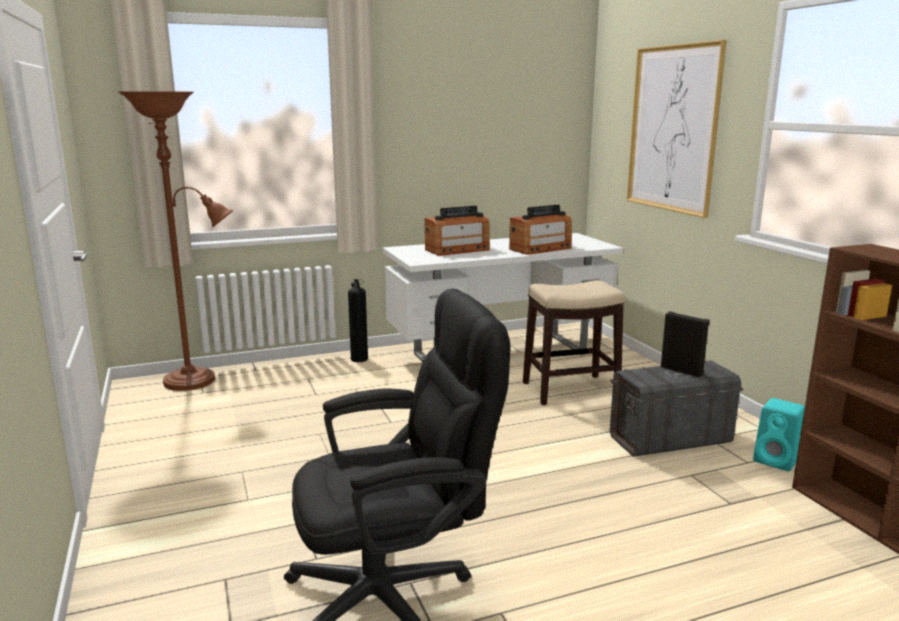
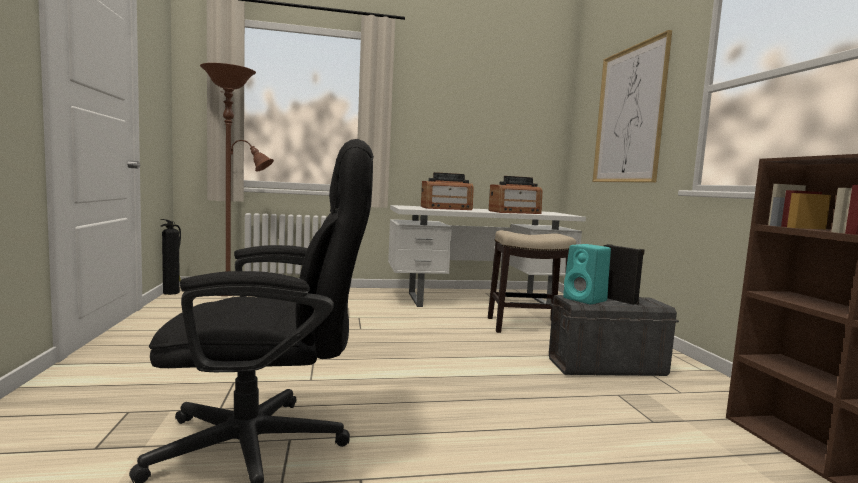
camera: 10 degrees right, 10 degrees down
fire extinguisher [348,279,368,362] -> fire extinguisher moved to [160,219,181,295]
turquoise speaker [753,398,805,471] -> turquoise speaker moved to [563,244,611,304]

